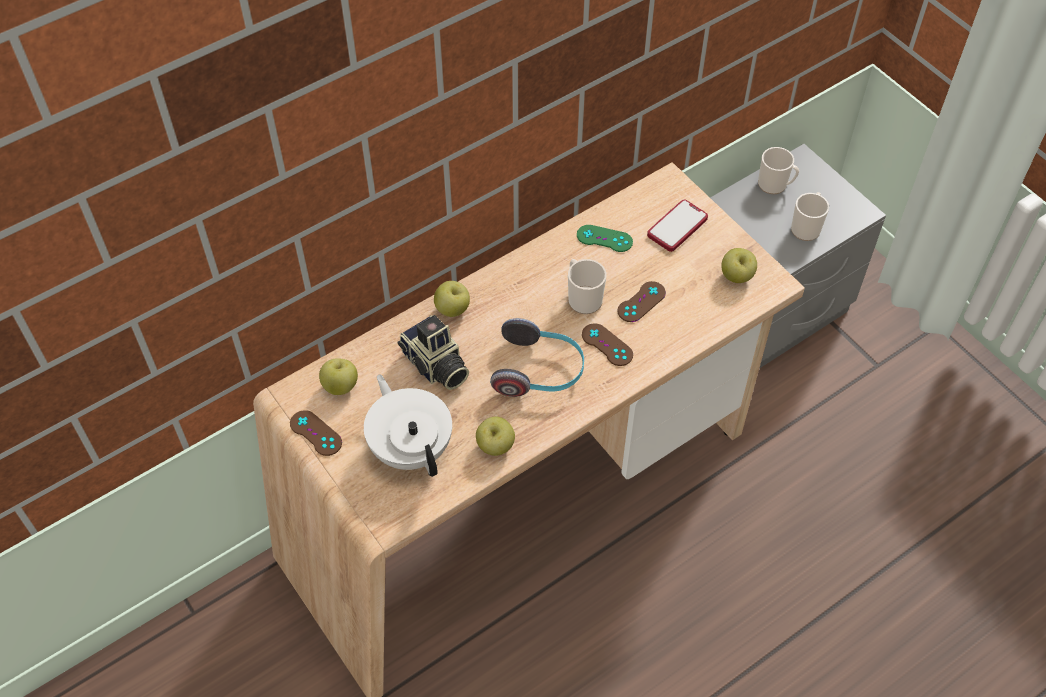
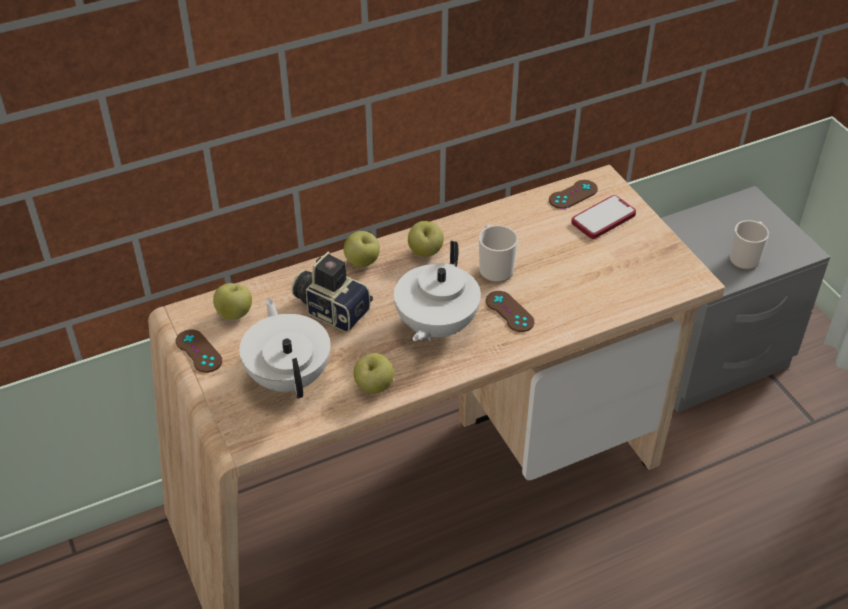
camera: 10 degrees right, 10 degrees down
camera [397,315,469,390] -> camera turned 150 degrees clockwise [292,252,373,333]
headphones [490,318,584,397] -> white teapot [394,241,481,341]
green game controller [577,225,633,252] -> none
brown game controller [618,281,666,322] -> brown game controller moved to [549,180,598,209]
apple [722,248,757,283] -> apple moved to [408,221,444,257]
mug [758,147,799,194] -> none

